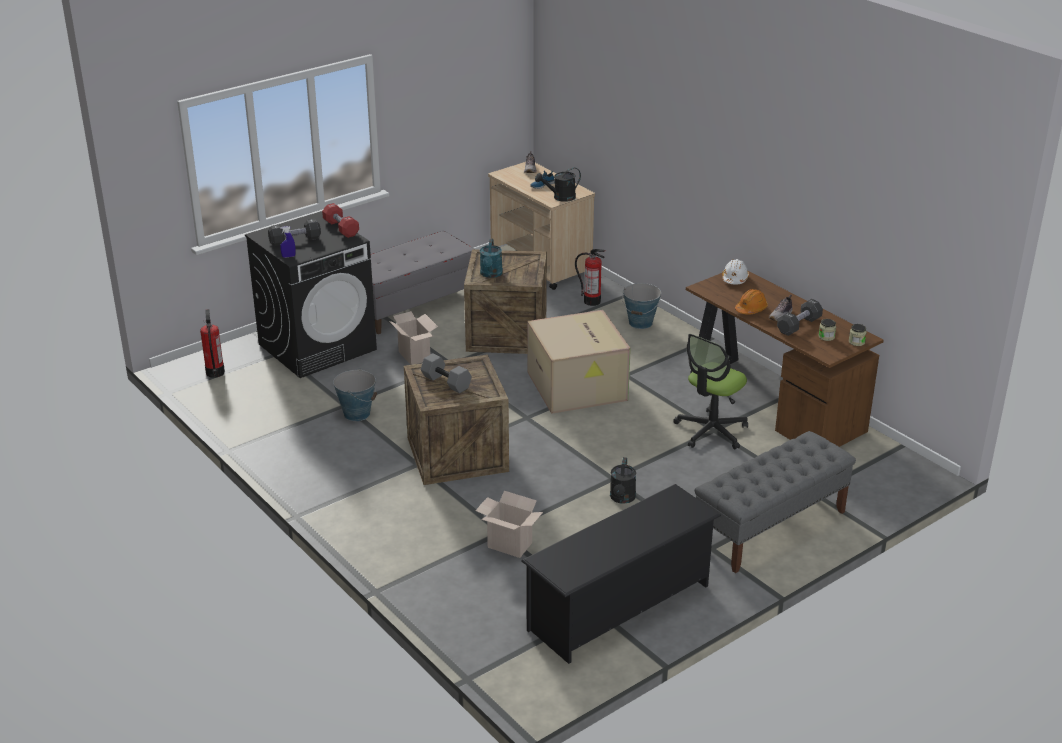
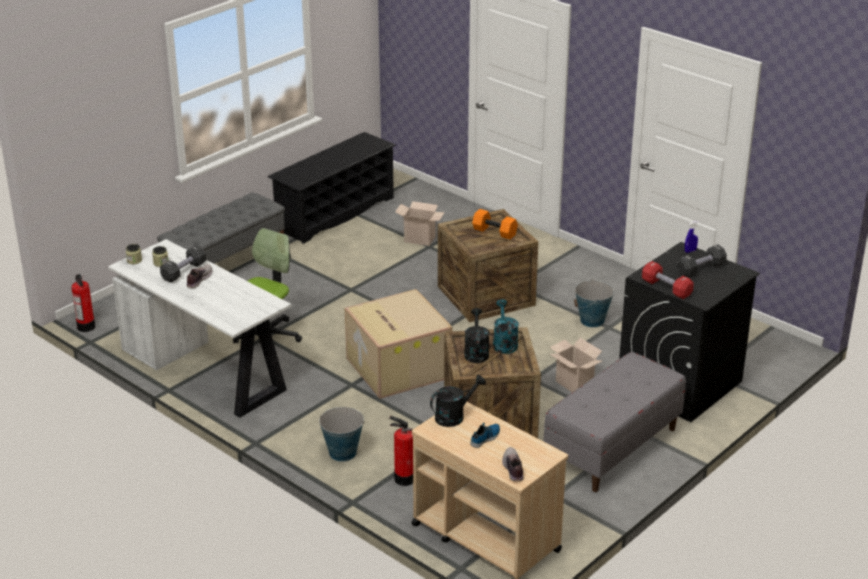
camera: 170 degrees right, 0 degrees up
fire extinguisher [200,309,225,378] -> fire extinguisher moved to [71,274,95,332]
grey dumbbell [421,353,472,393] -> orange dumbbell [472,209,518,239]
black watering can [610,457,636,504] -> black watering can moved to [464,308,490,363]
brown desk [686,270,884,447] -> white desk [108,239,291,418]
white hard hat [722,259,749,285] -> none
orange hard hat [735,289,768,315] -> none

